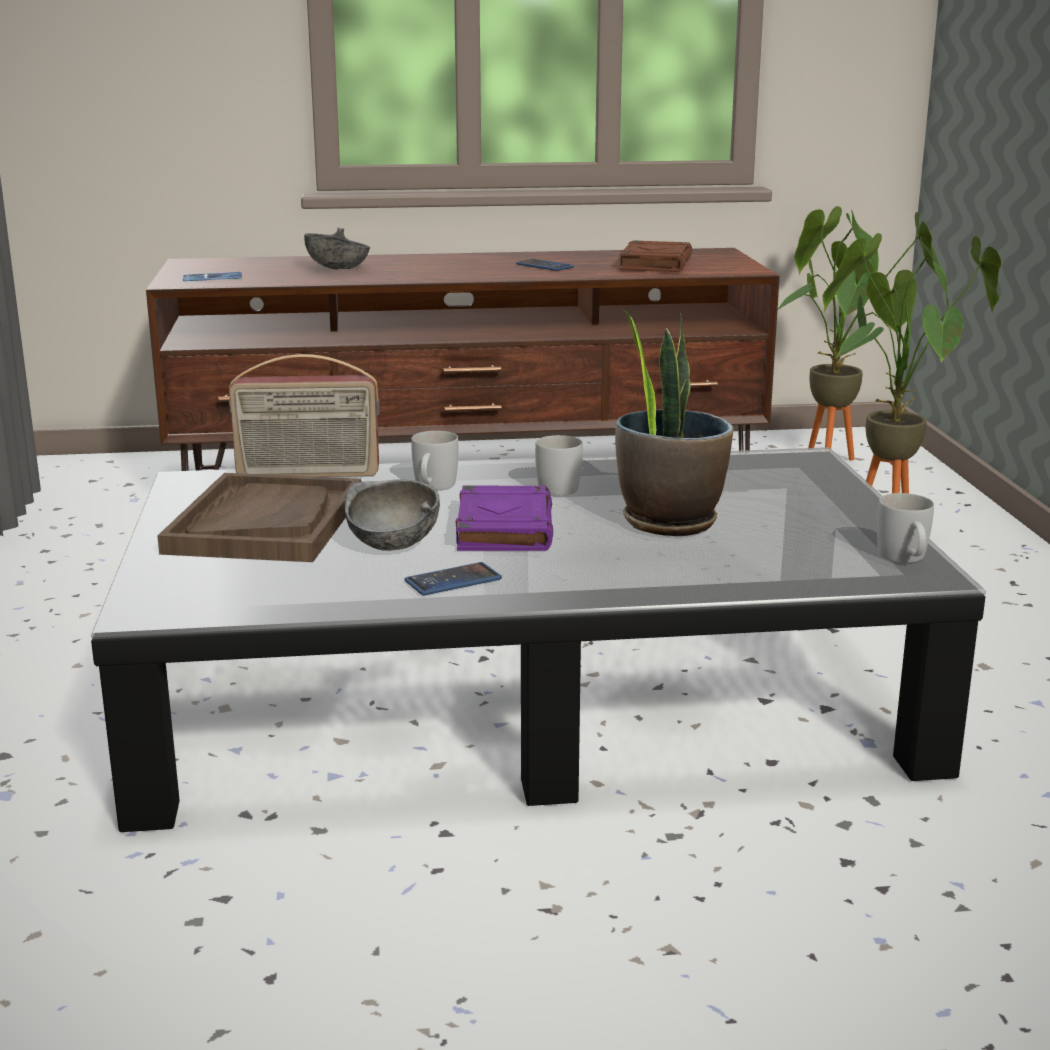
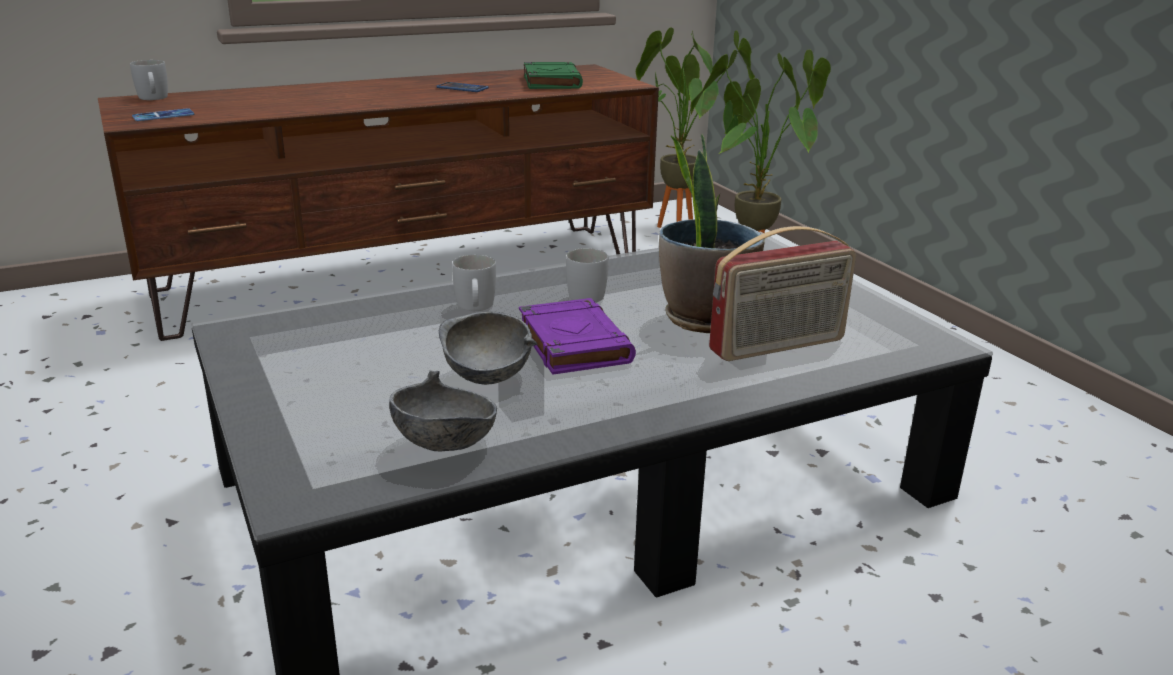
camera: 20 degrees left, 5 degrees up
brown tray [157,473,361,562] -> none
radio [229,354,379,477] -> radio moved to [709,226,856,361]
grey bowl [304,227,370,270] -> grey bowl moved to [389,370,497,451]
phone [404,562,502,595] -> none
brown book [620,240,692,272] -> green book [524,62,583,89]
white mug [877,493,934,563] -> white mug moved to [130,60,168,100]

